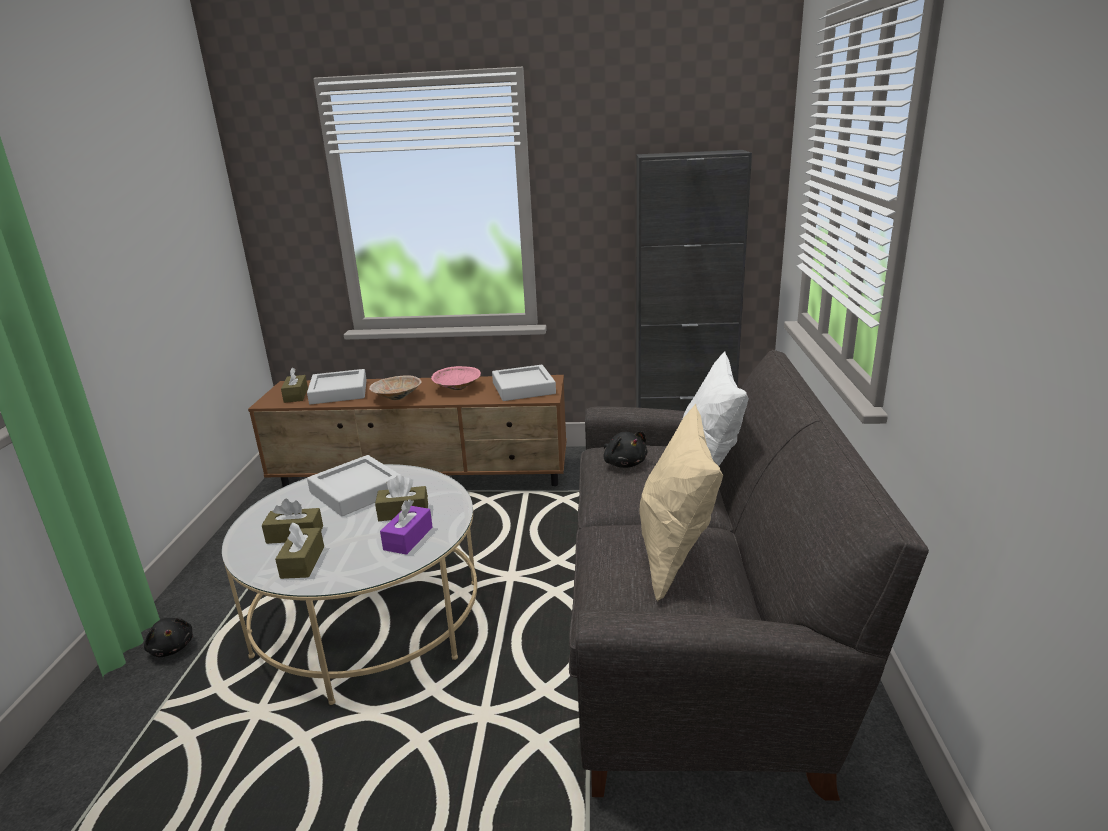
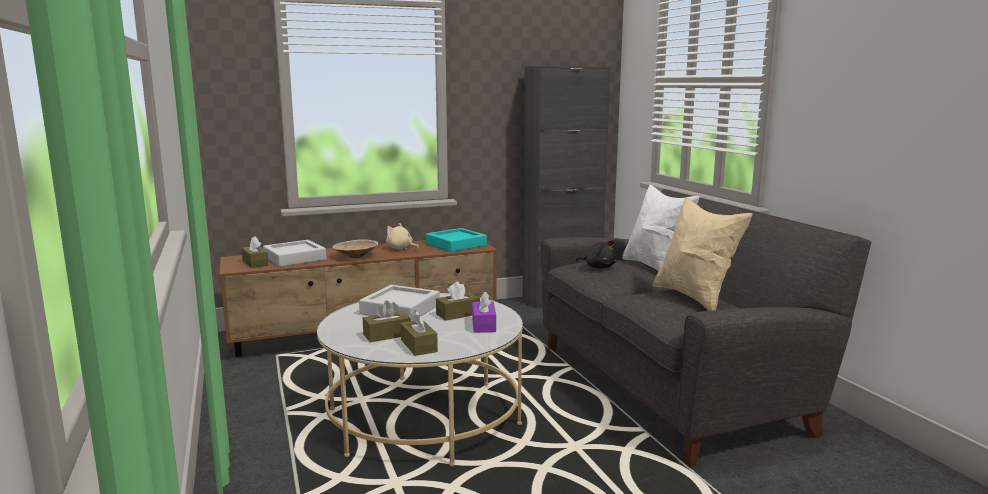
camera: 25 degrees left, 10 degrees down
black plush toy [144,618,193,658] -> none
pink bowl [431,366,481,390] -> beige plush toy [386,223,419,250]
grey tray [492,365,556,401] -> turquoise tray [426,228,487,252]

